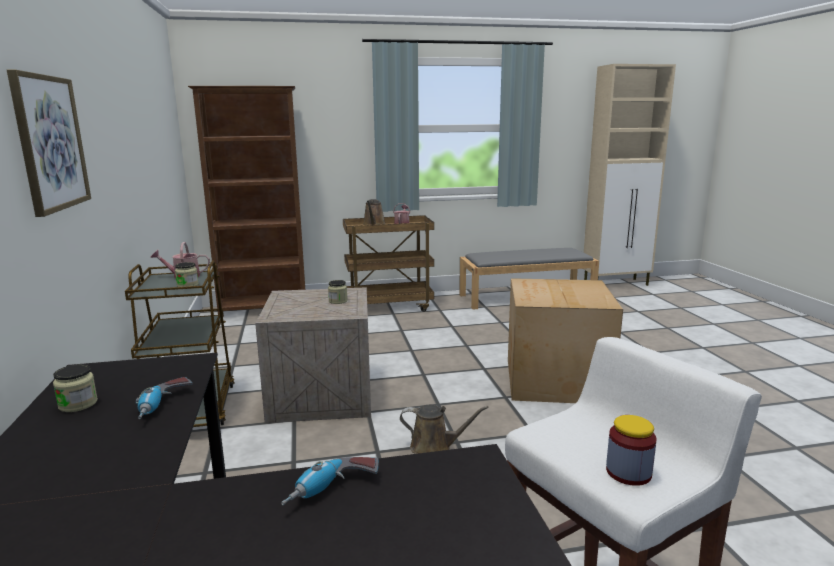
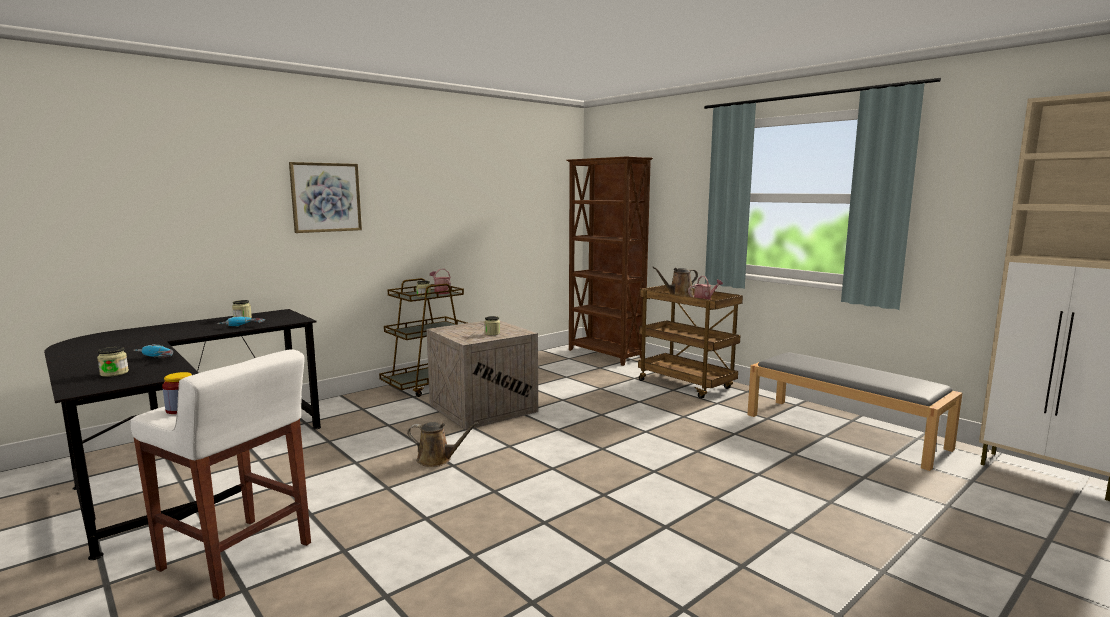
camera: 60 degrees right, 5 degrees down
brown watering can [400,405,488,454] -> brown watering can turned 60 degrees counterclockwise [407,422,479,467]
cardboard box [508,278,623,403] -> none
none -> jar [97,347,129,377]

